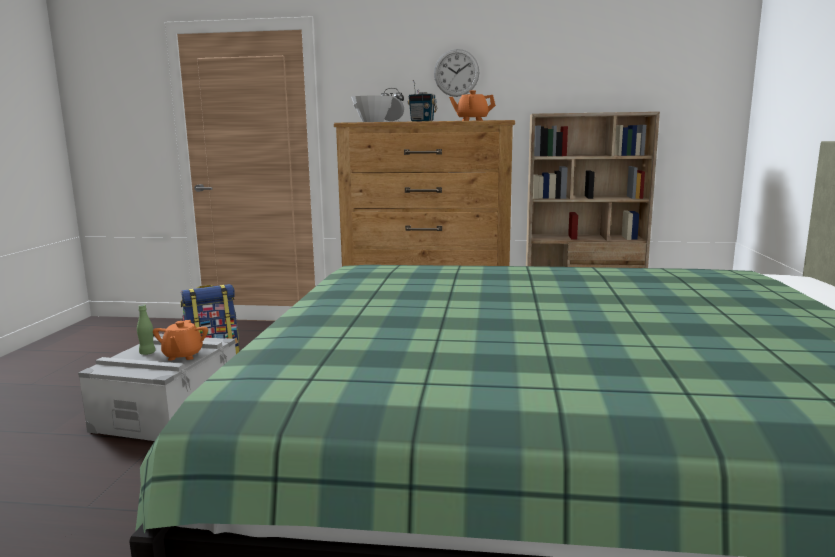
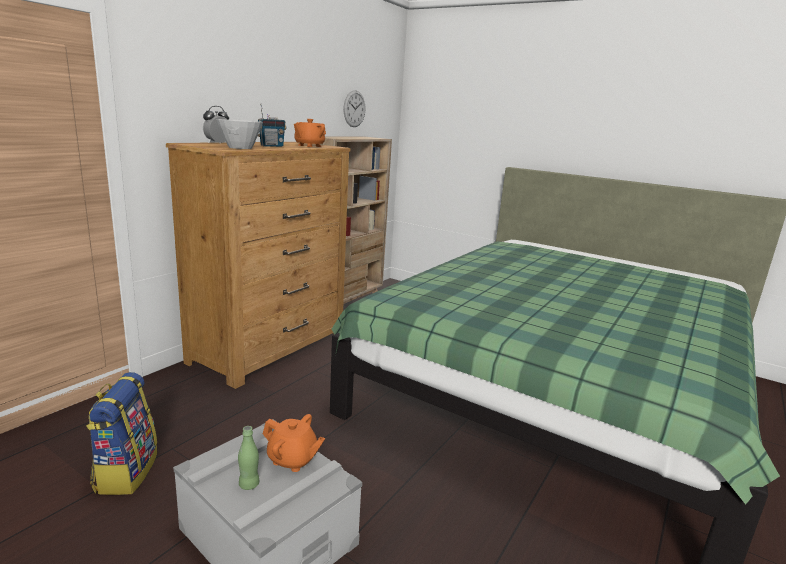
camera: 65 degrees left, 5 degrees up
wall clock [434,49,479,97] -> wall clock moved to [343,90,365,127]

